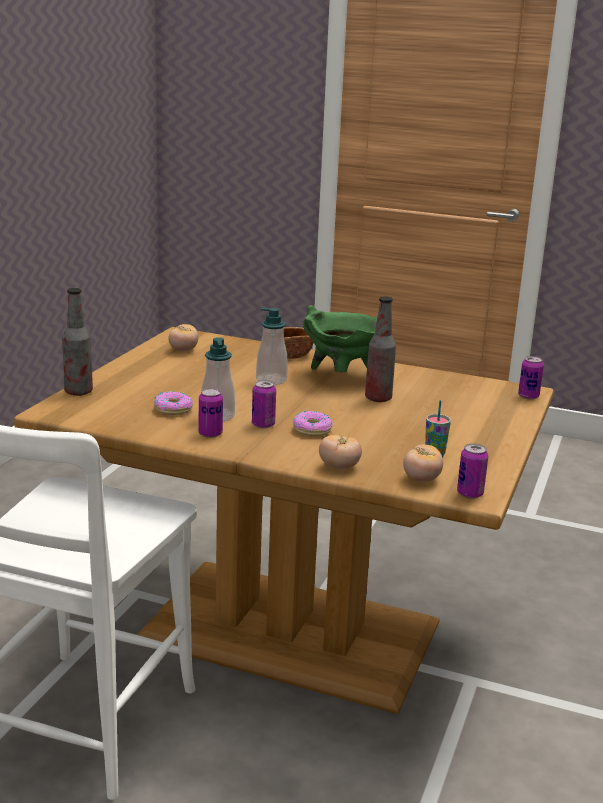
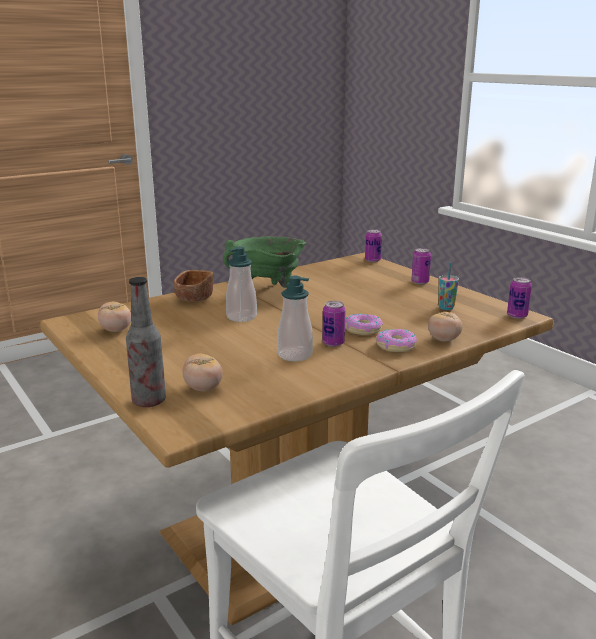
camera: 55 degrees left, 0 degrees up
donut [154,391,193,415] -> donut moved to [376,329,417,352]
can [199,388,223,438] -> can moved to [411,248,431,284]
bottle [365,296,396,402] -> none
tomato [403,445,443,482] -> tomato moved to [183,354,223,391]

